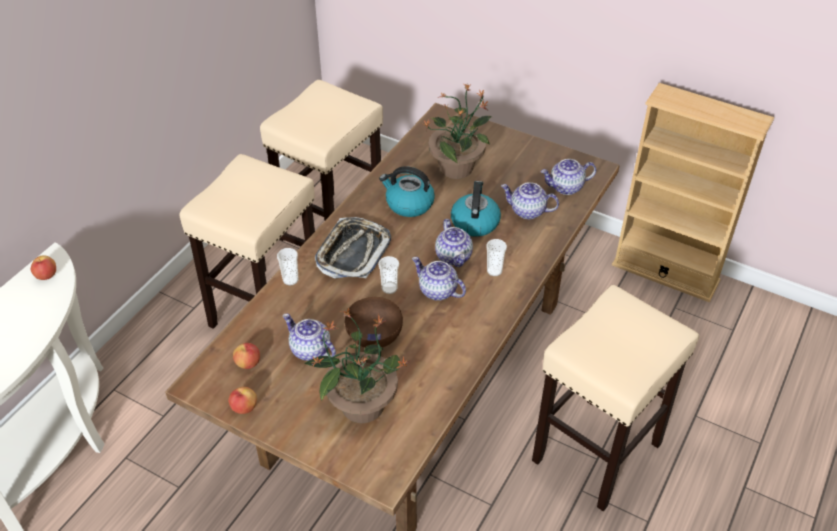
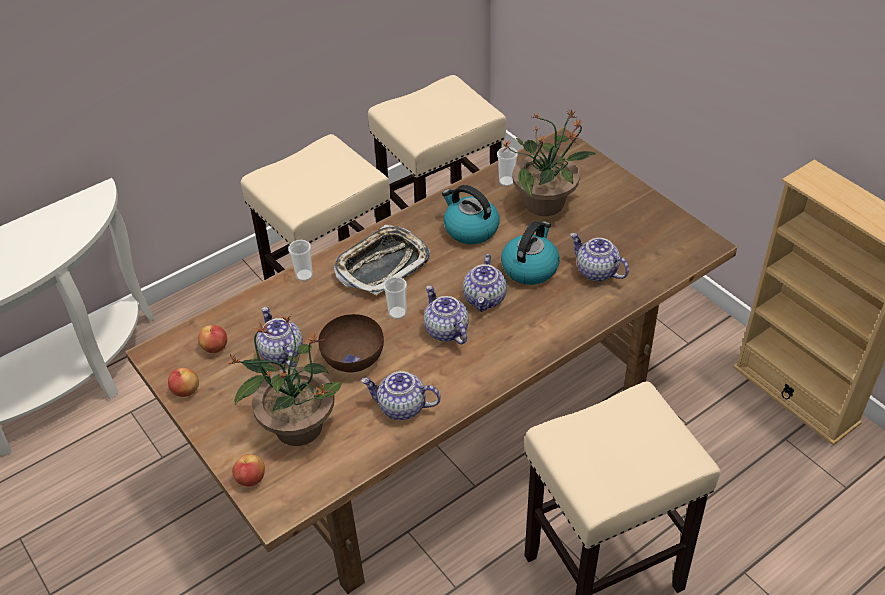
camera: 25 degrees right, 0 degrees up
apple [31,256,56,280] -> apple moved to [232,454,265,487]
cup [486,239,507,276] -> cup moved to [497,147,518,186]
teapot [541,159,596,195] -> teapot moved to [361,371,441,420]

